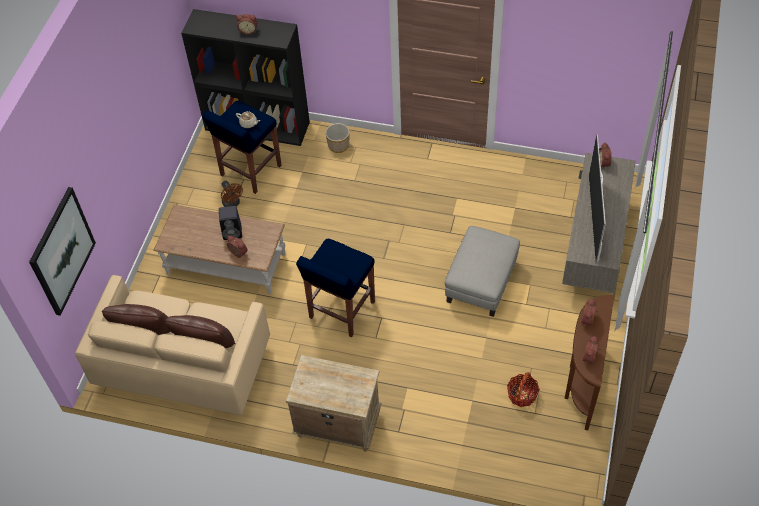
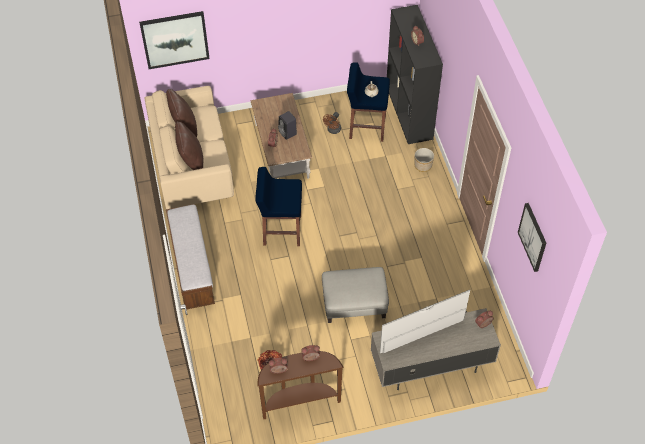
camera: 60 degrees right, 0 degrees up
beige nightstand [286,355,382,452] -> bench [166,204,215,310]
none -> picture [518,203,546,272]

